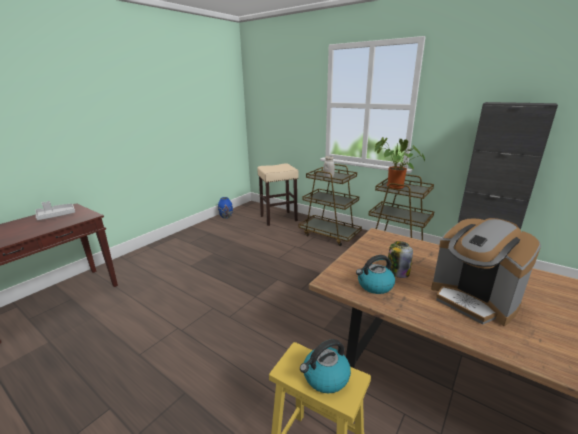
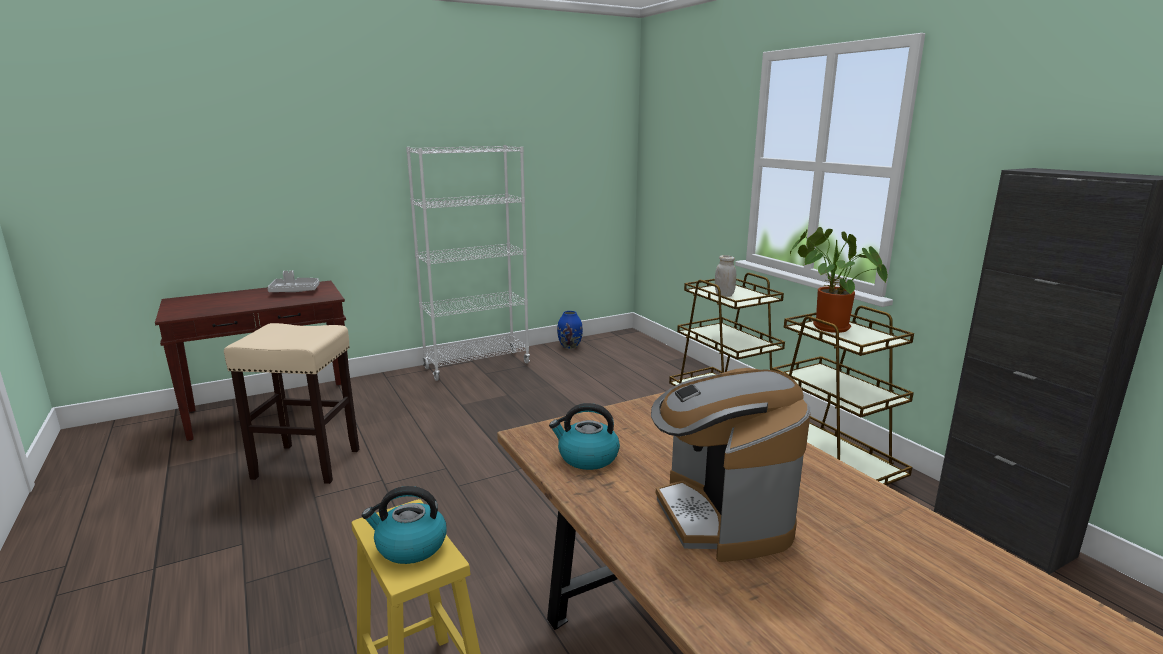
camera: 25 degrees right, 5 degrees down
beige stool [257,163,298,226] -> beige stool moved to [224,323,359,484]
jar [388,241,413,278] -> none
none -> white bookcase [406,145,530,381]

